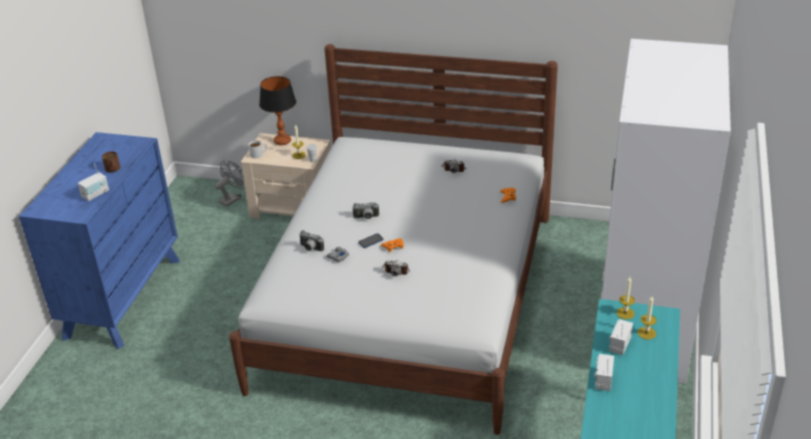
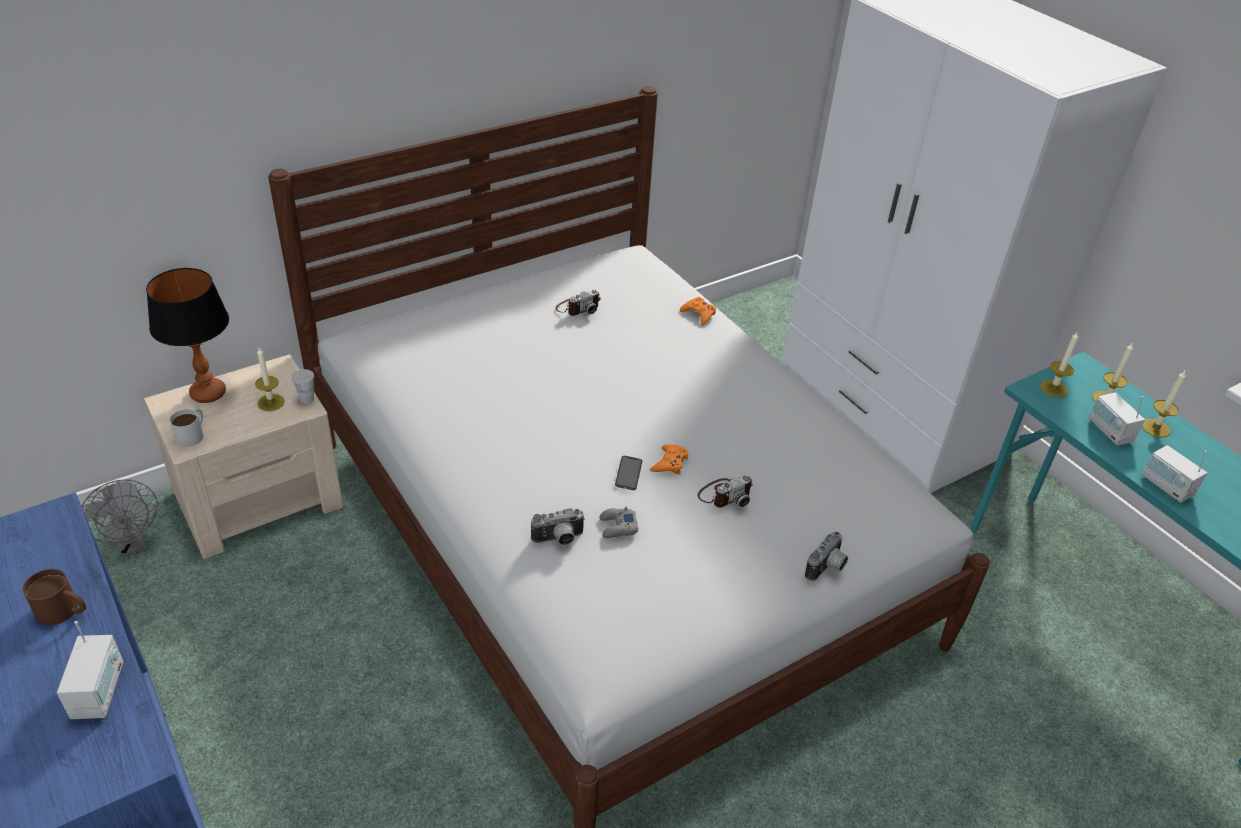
camera: 50 degrees left, 5 degrees up
grey fan [215,160,245,206] -> grey fan turned 150 degrees clockwise [82,480,158,557]
camera [353,202,379,219] -> camera moved to [805,532,848,581]
none -> candle [1142,371,1186,438]

